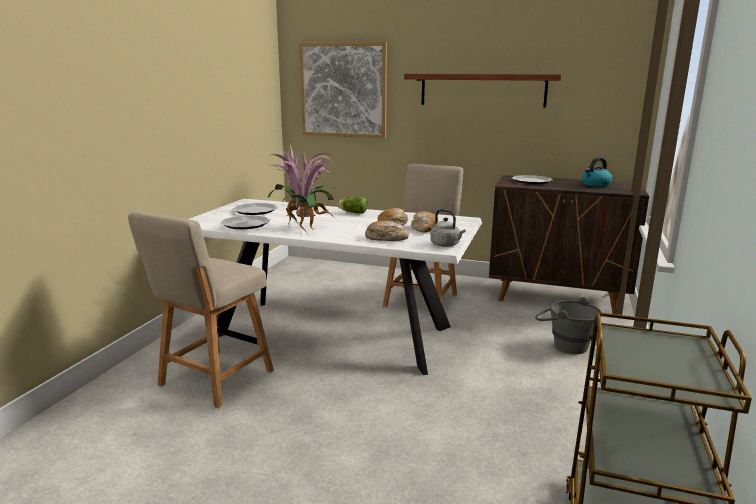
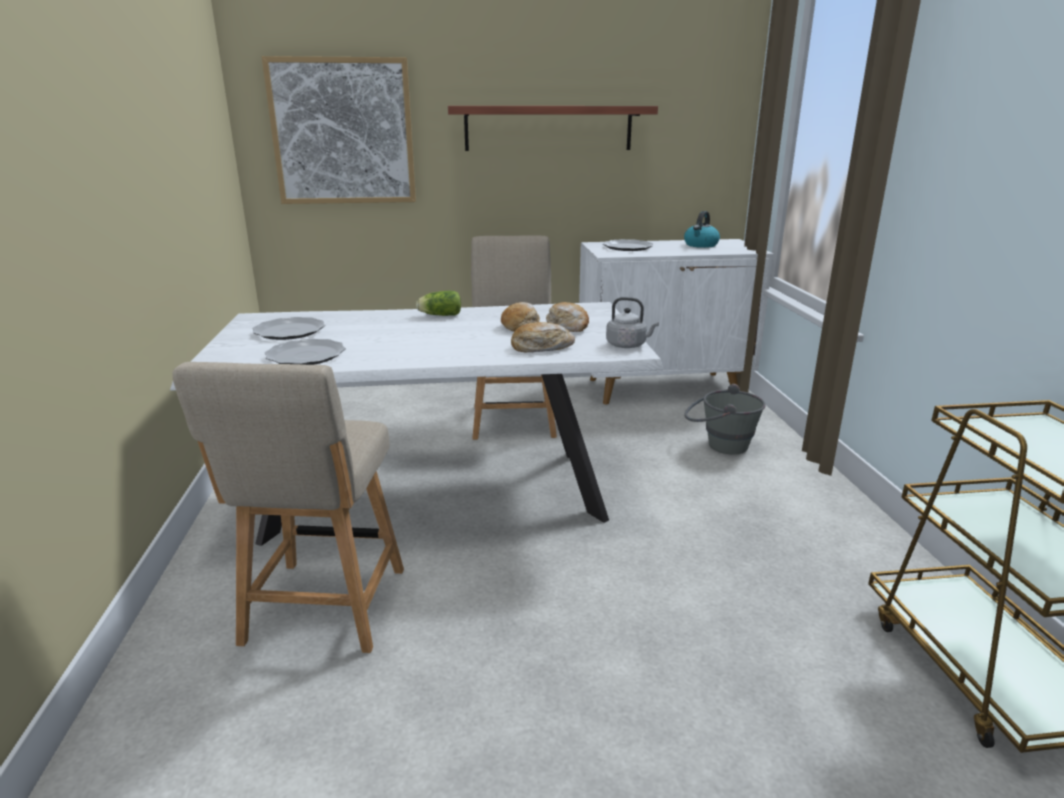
camera: 25 degrees left, 5 degrees up
potted plant [268,144,335,234] -> none
brown cabinet [489,175,649,315] -> white cabinet [579,239,774,404]

